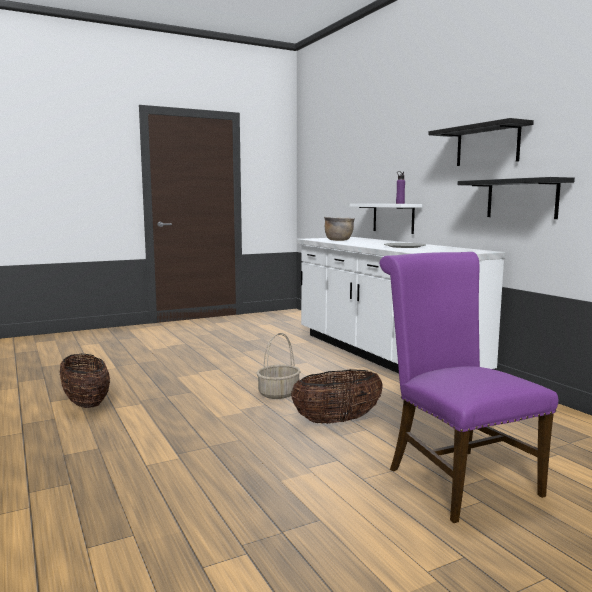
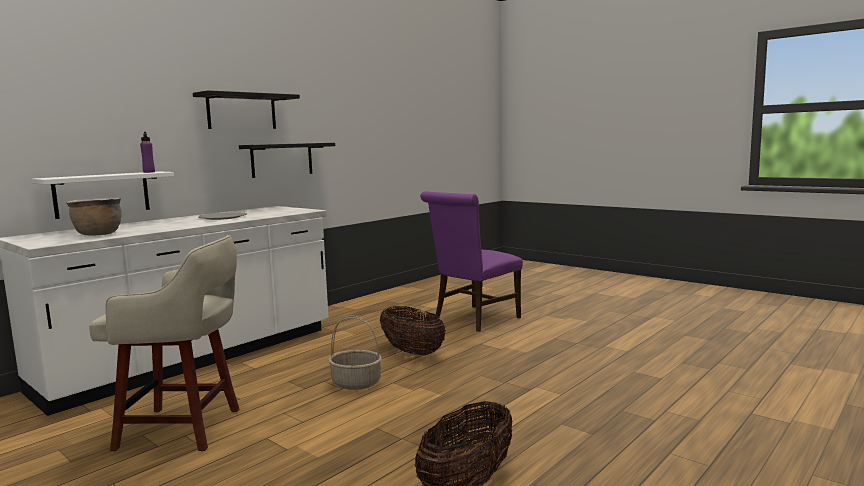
camera: 110 degrees left, 0 degrees up
none -> beige stool [89,235,239,451]

